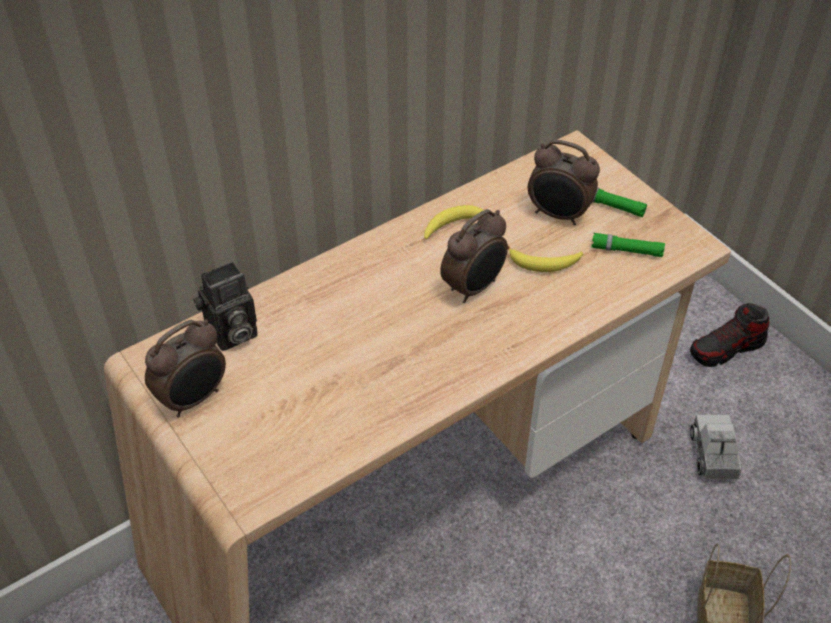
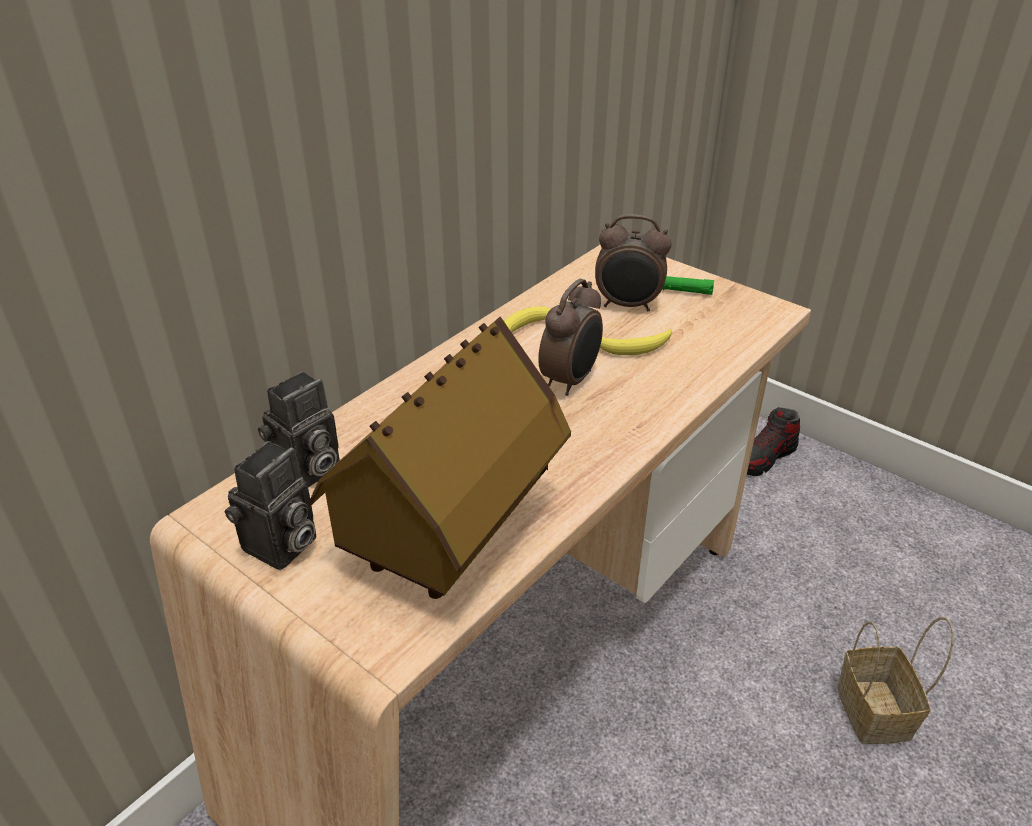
camera: 15 degrees left, 10 degrees down
alarm clock [145,319,226,418] -> camera [224,441,316,570]
green flashlight [591,233,665,257] -> none
toy truck [690,415,741,479] -> none
none -> toy house [308,316,571,599]

